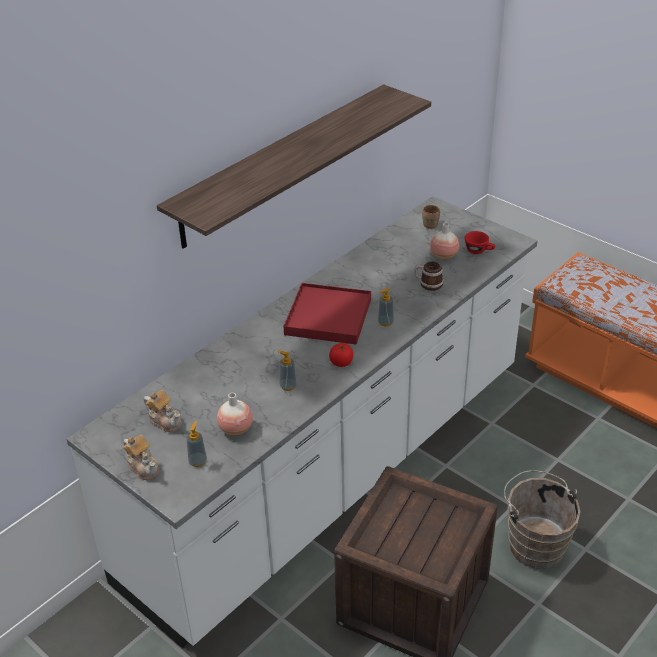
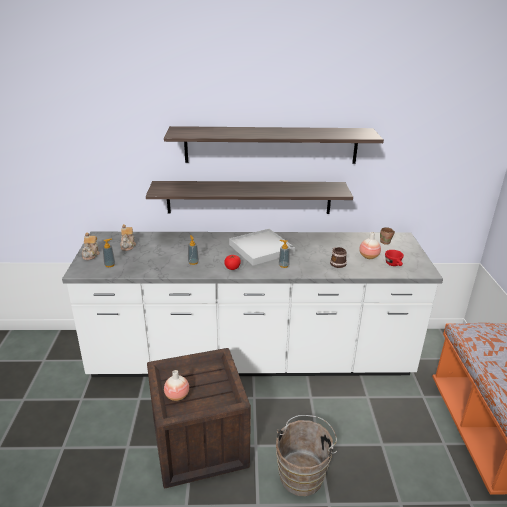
camera: 45 degrees right, 10 degrees down
vase [217,393,253,435] -> vase moved to [164,370,189,401]
red tray [283,283,371,345] -> white tray [229,229,295,266]
none -> shelf [146,181,353,214]

